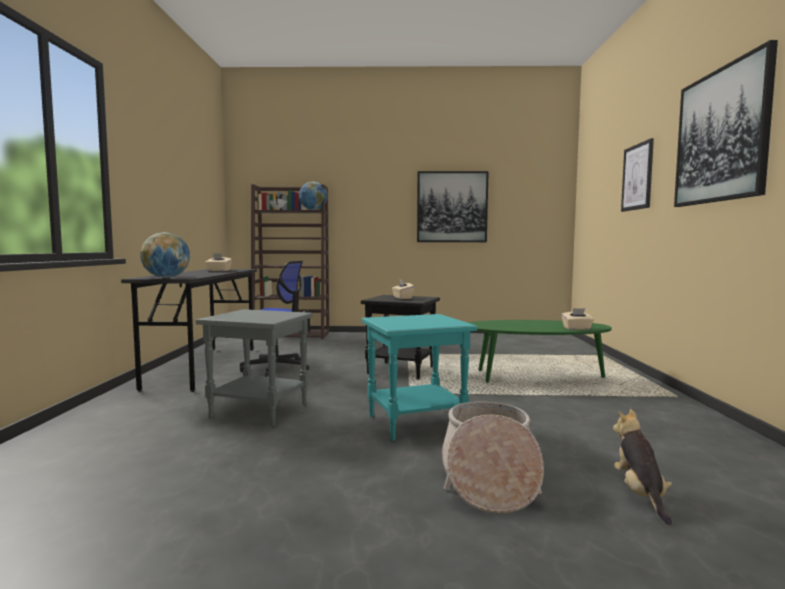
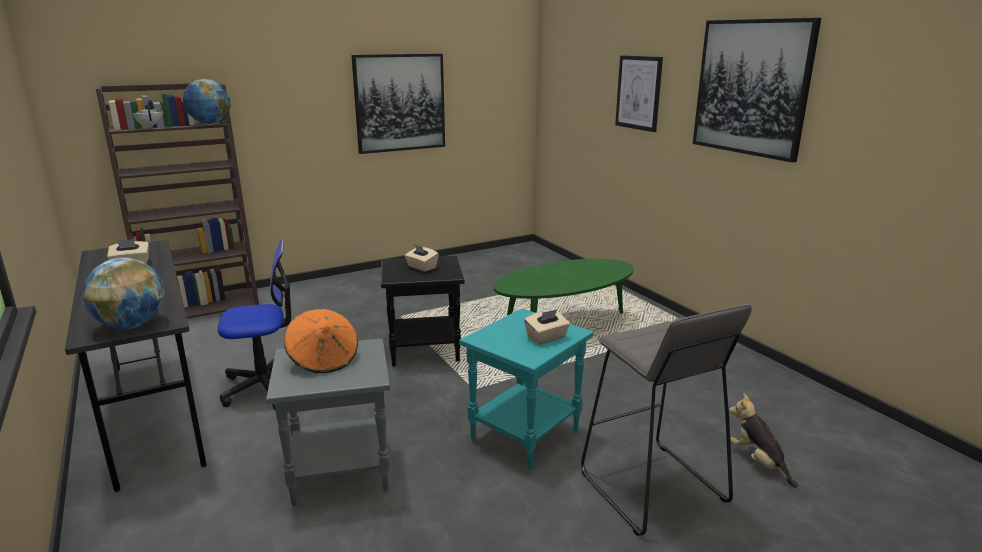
camera: 30 degrees left, 15 degrees up
basket [442,402,544,514] -> grey stool [581,304,752,536]
beige tissue box [561,308,594,330] -> beige tissue box moved to [524,309,570,344]
none -> orange hat [285,309,358,373]

